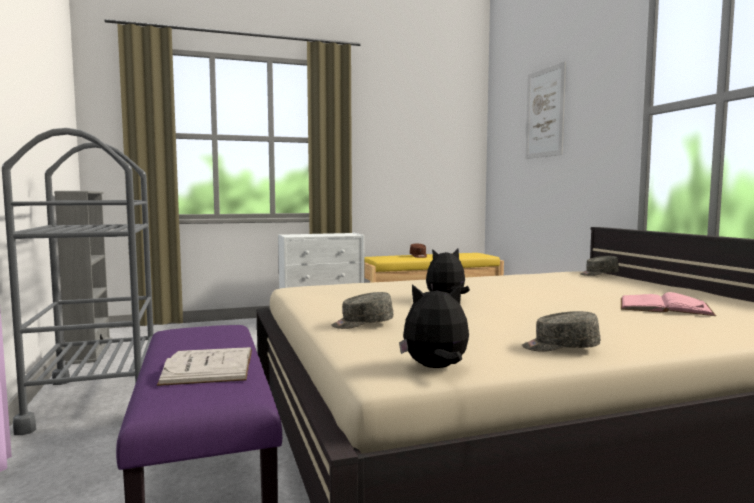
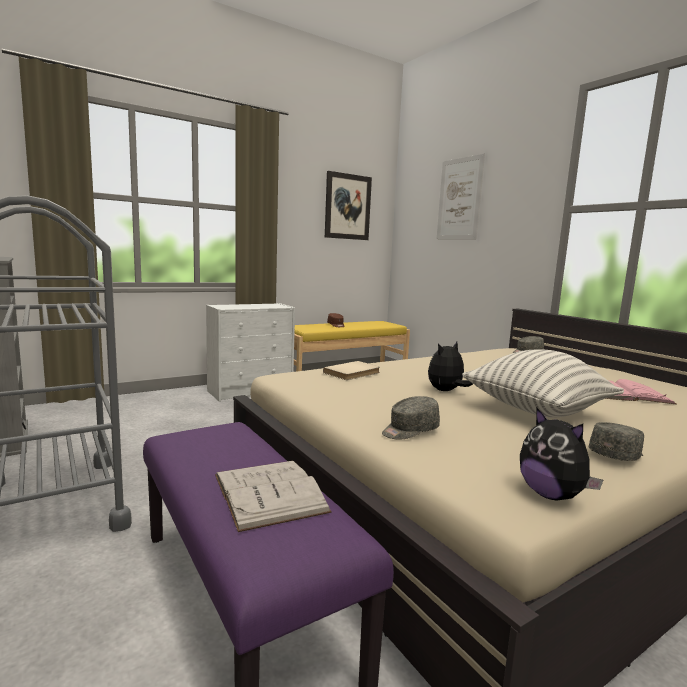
camera: 15 degrees left, 5 degrees up
plush toy [399,284,469,368] -> plush toy turned 105 degrees counterclockwise [520,408,603,501]
grey cap [522,311,600,352] -> grey cap turned 150 degrees clockwise [589,422,644,461]
none -> beige book [323,361,380,380]
none -> picture [325,171,372,240]
none -> pillow [462,349,624,417]

